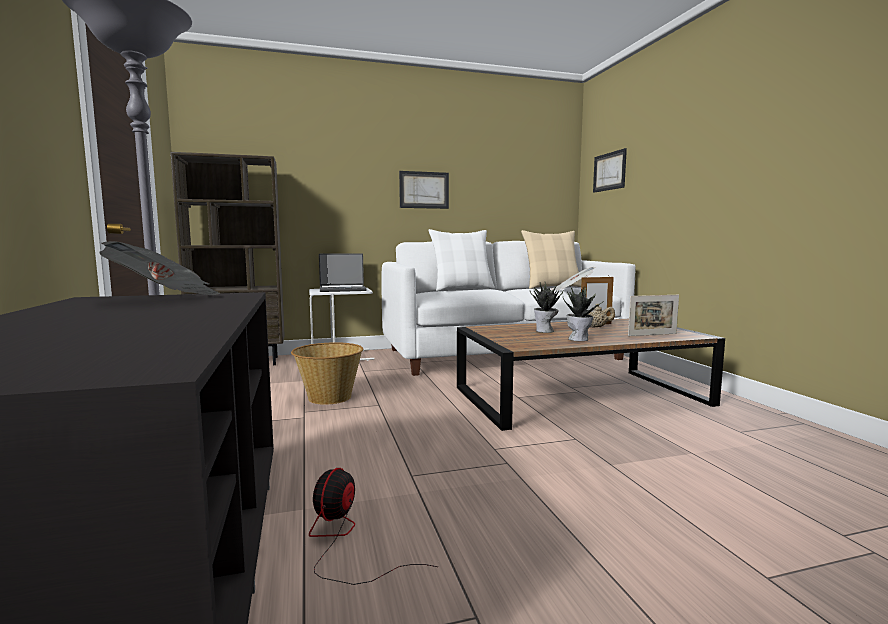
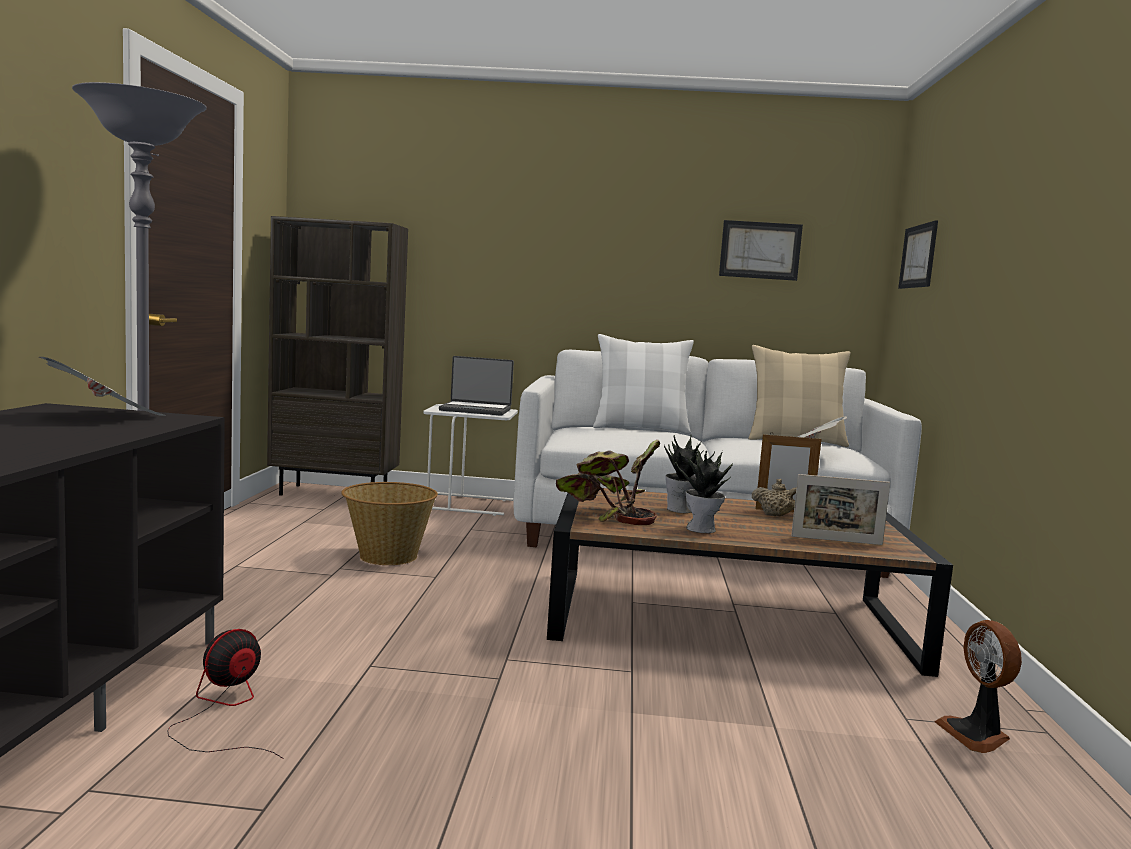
camera: 20 degrees right, 0 degrees up
picture [399,171,449,209] -> picture moved to [719,220,803,281]
none -> potted plant [556,440,660,525]
none -> fan [935,620,1022,753]

